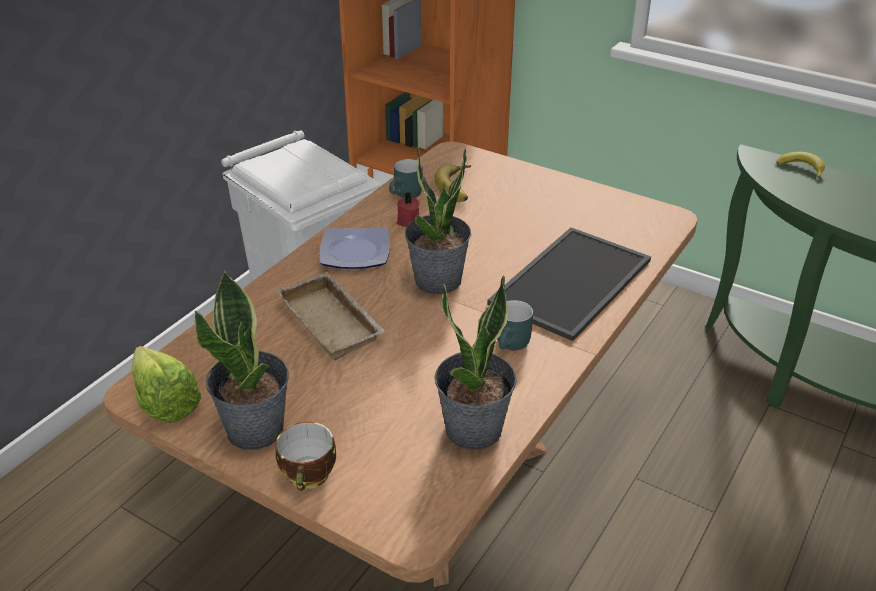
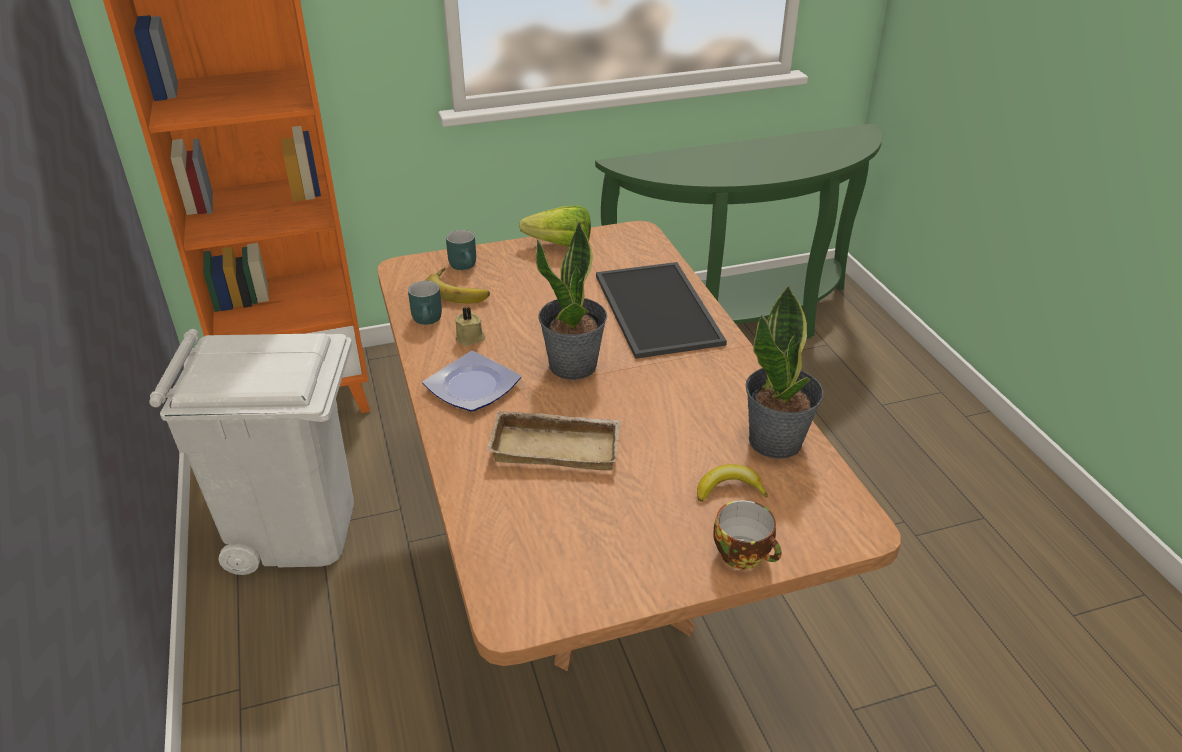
camera: 50 degrees left, 0 degrees up
lettuce [131,346,202,423] -> lettuce moved to [519,205,591,247]
potted plant [194,271,289,450] -> none
red candle [397,192,420,227] -> beige candle [455,307,485,346]
turquoise mug [497,300,533,350] -> turquoise mug moved to [446,230,476,270]
banana [776,152,825,179] -> banana moved to [697,464,768,502]

